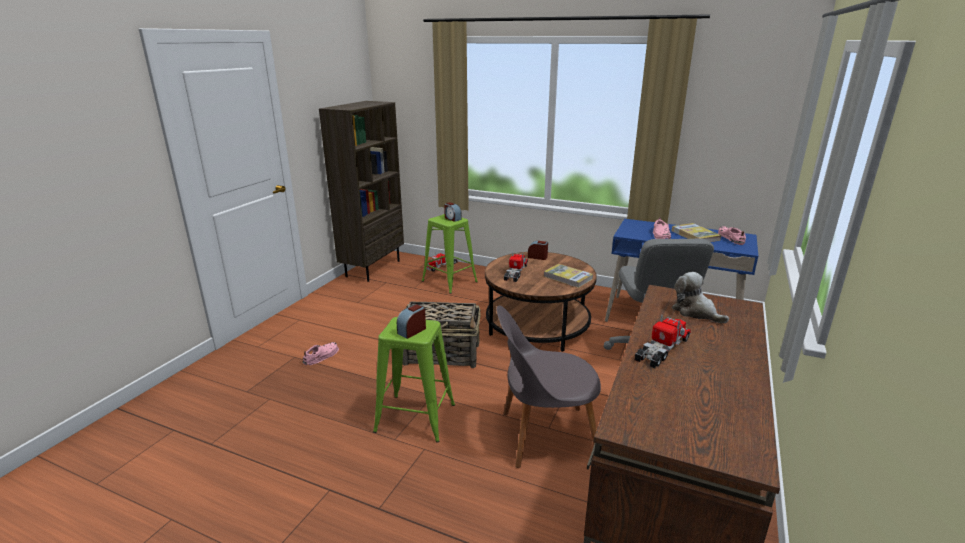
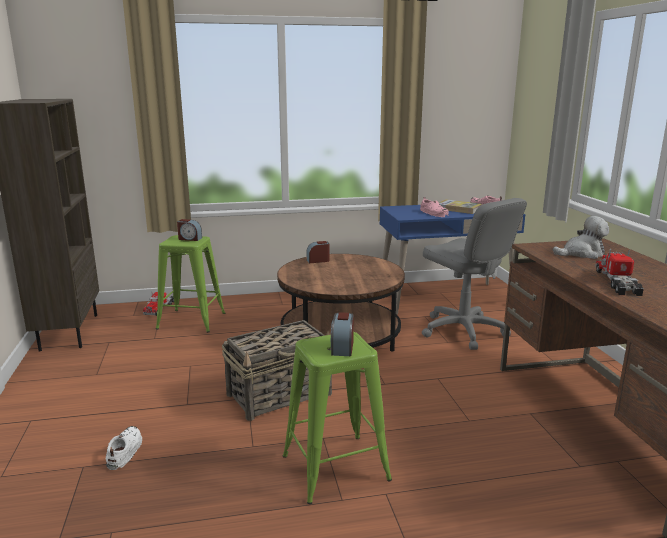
camera: 35 degrees left, 5 degrees down
pink shoe [302,342,339,365] -> white shoe [106,426,142,470]
grey chair [496,306,601,468] -> none
toy truck [504,252,528,282] -> none
book [544,264,593,288] -> none
plush toy [672,272,729,323] -> plush toy turned 150 degrees clockwise [553,216,609,259]

